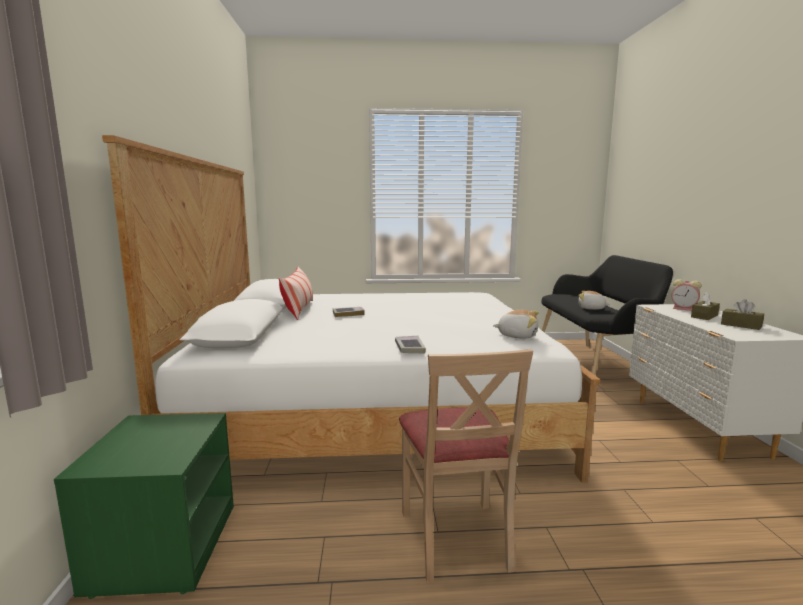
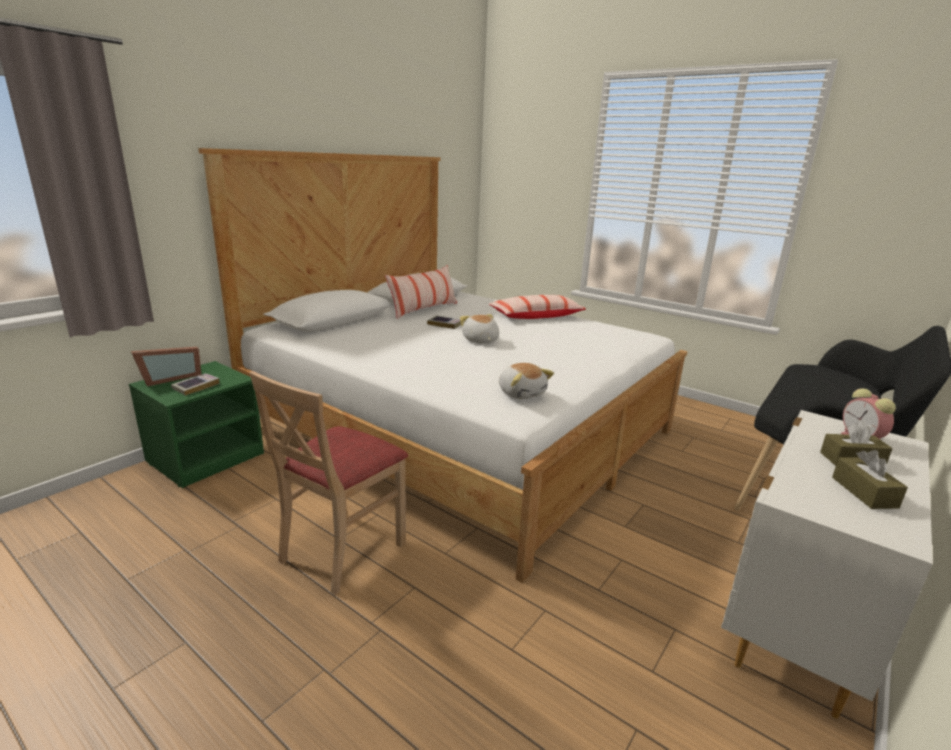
camera: 40 degrees right, 10 degrees up
book [395,336,426,354] -> book moved to [171,373,220,396]
plush toy [578,291,610,310] -> plush toy moved to [460,314,499,344]
none -> picture frame [131,347,201,386]
none -> pillow [489,295,586,319]

